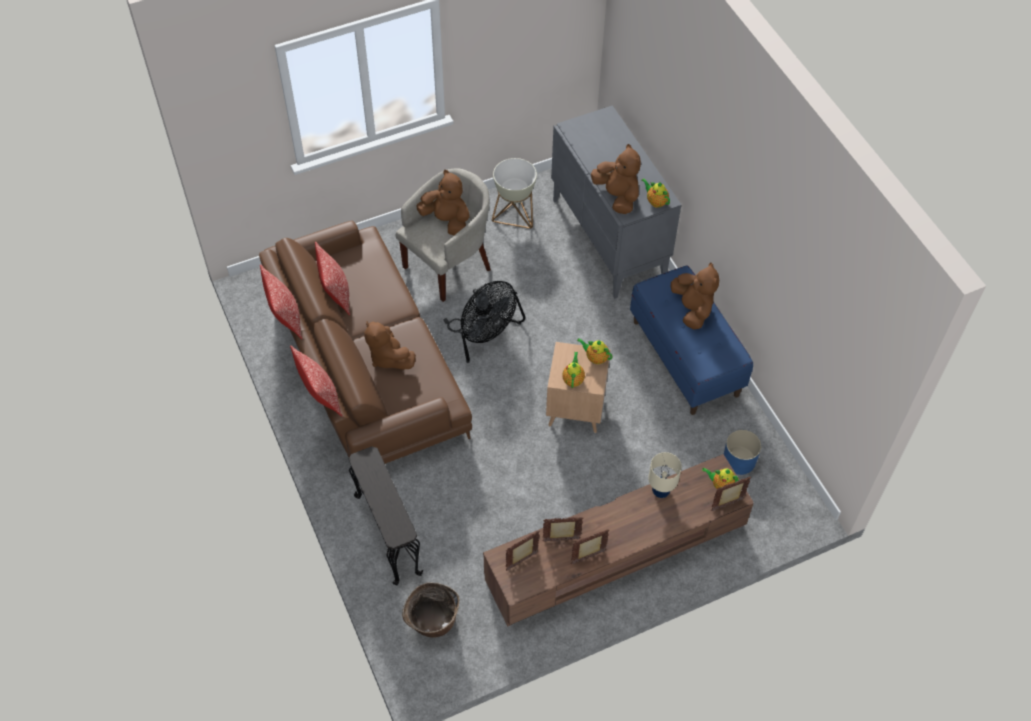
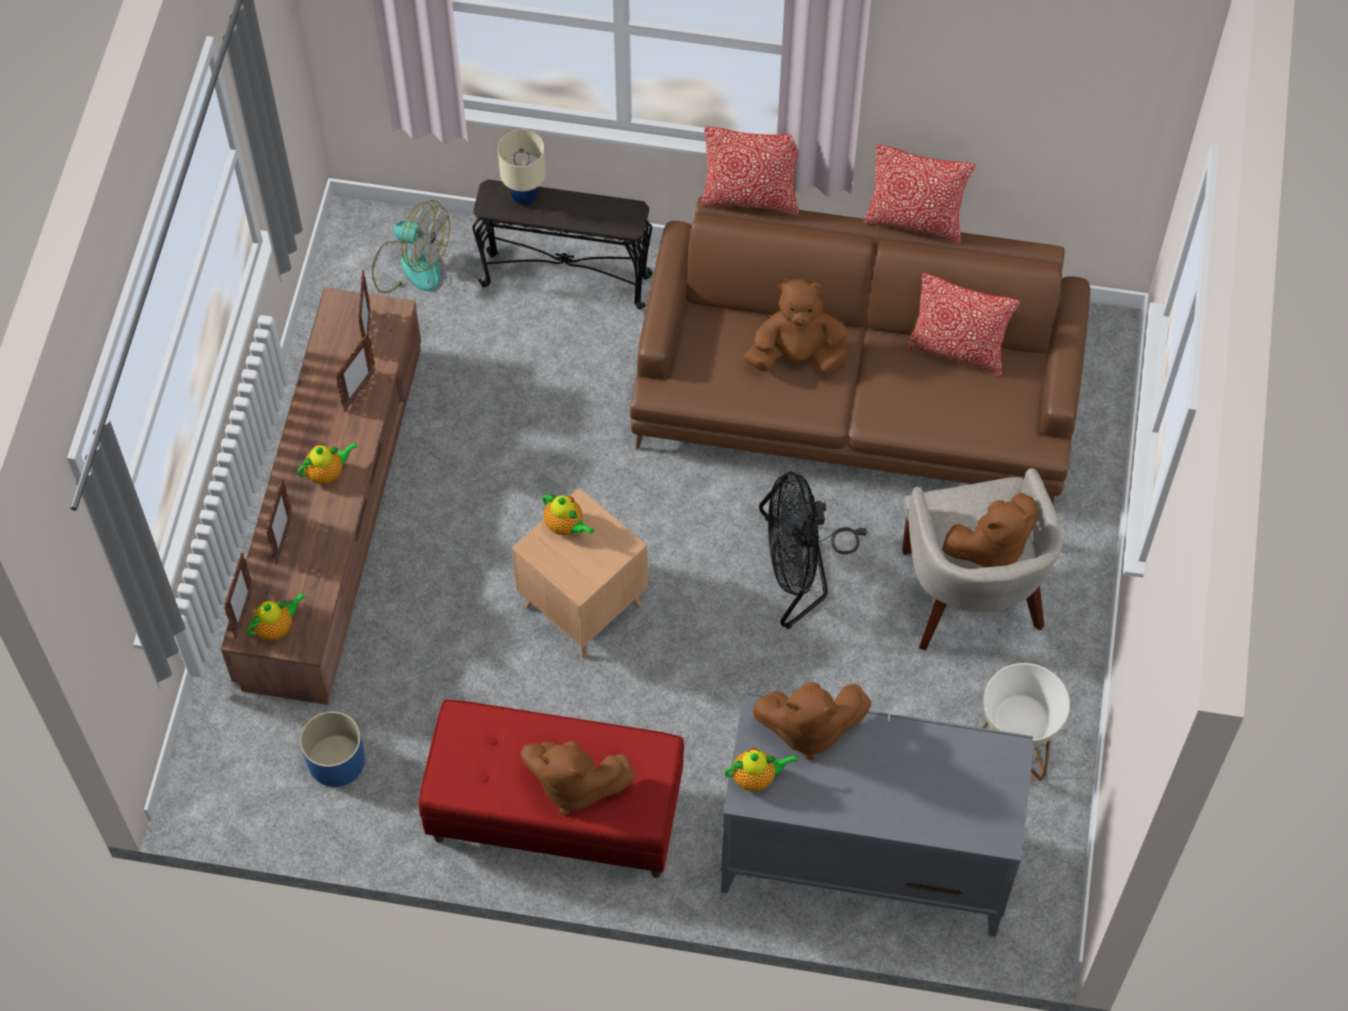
camera: 125 degrees right, 5 degrees up
basket [402,582,459,638] -> fan [372,200,450,293]
picture frame [571,529,609,564] -> picture frame moved to [266,478,293,564]
teapot [577,338,612,364] -> teapot moved to [297,442,358,484]
blue bench [630,265,753,415] -> red bench [419,700,684,878]
beige table lamp [648,452,682,498] -> beige table lamp moved to [498,129,546,205]

